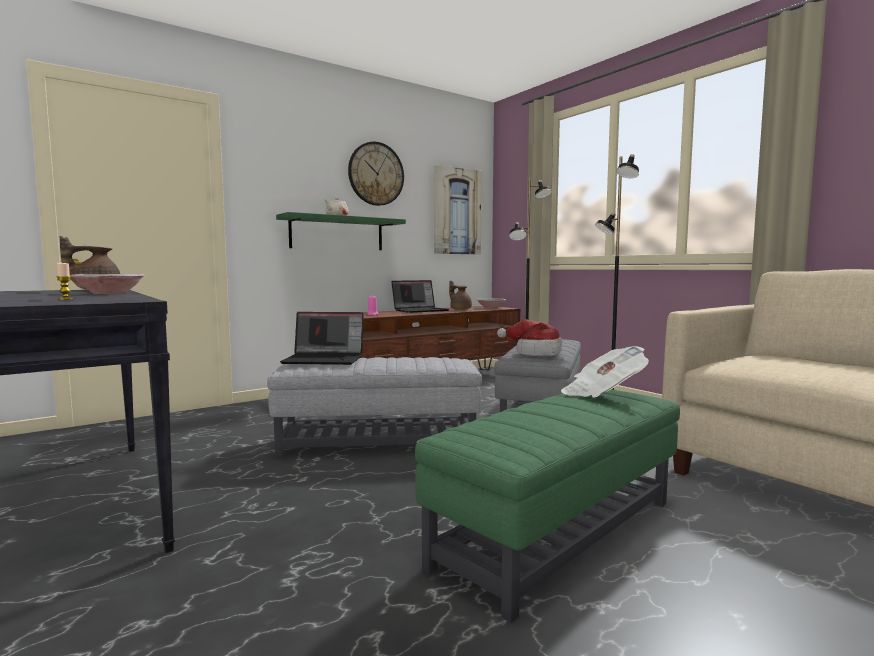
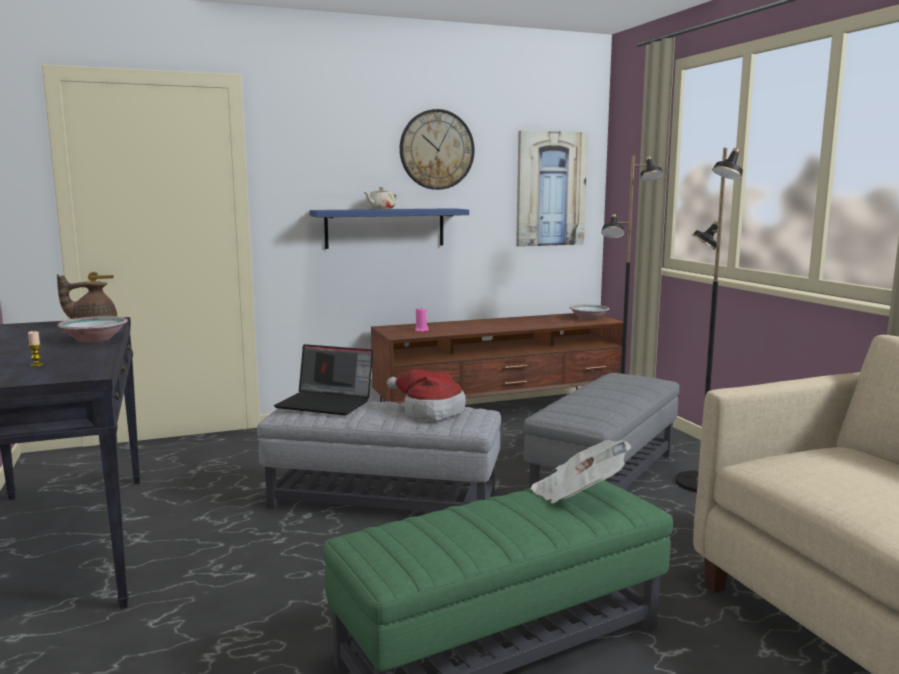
camera: 15 degrees right, 5 degrees up
green shelf [276,212,406,250] -> blue shelf [309,208,469,249]
laptop [391,280,449,313] -> none
brown teapot [449,280,472,310] -> none
hat [497,320,562,356] -> hat moved to [387,369,466,421]

